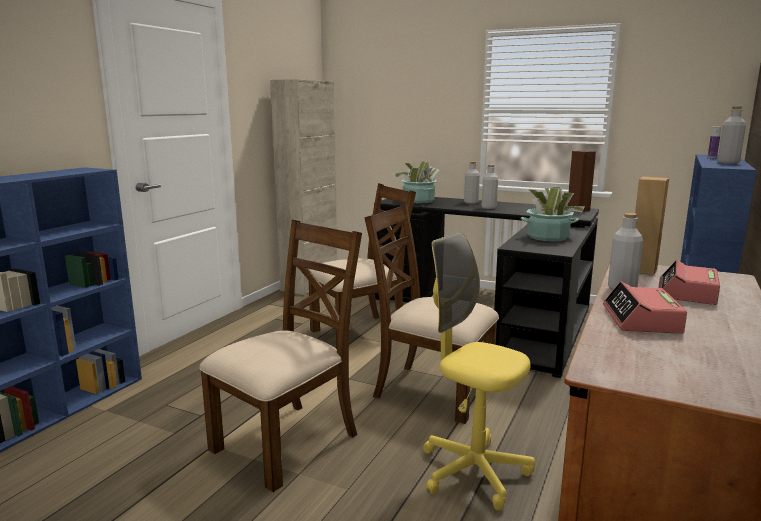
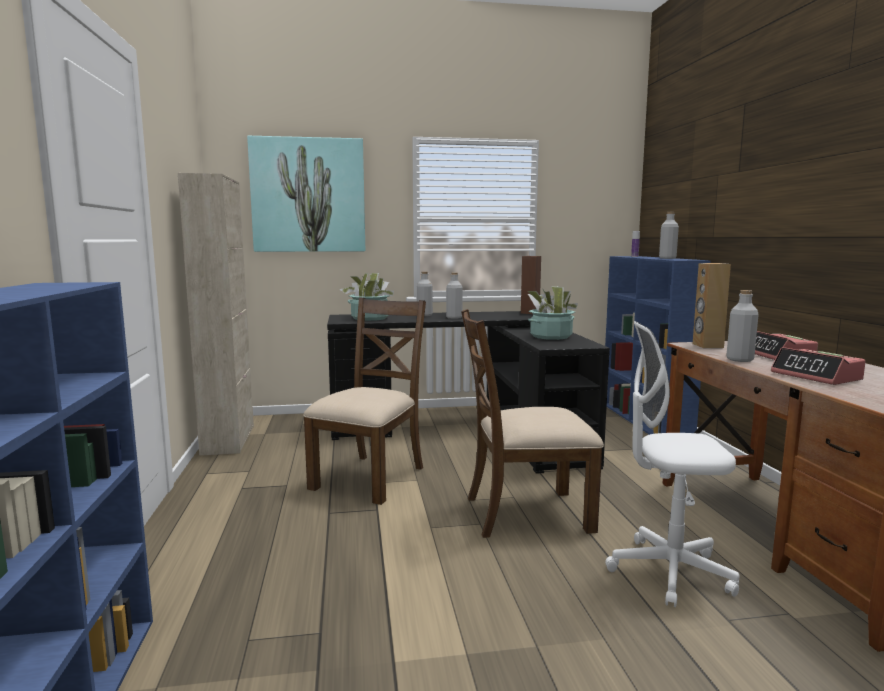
camera: 35 degrees left, 5 degrees down
brown chair [199,219,362,492] -> none
yellow office chair [423,232,535,511] -> white office chair [605,321,740,607]
none -> picture [247,136,365,252]

